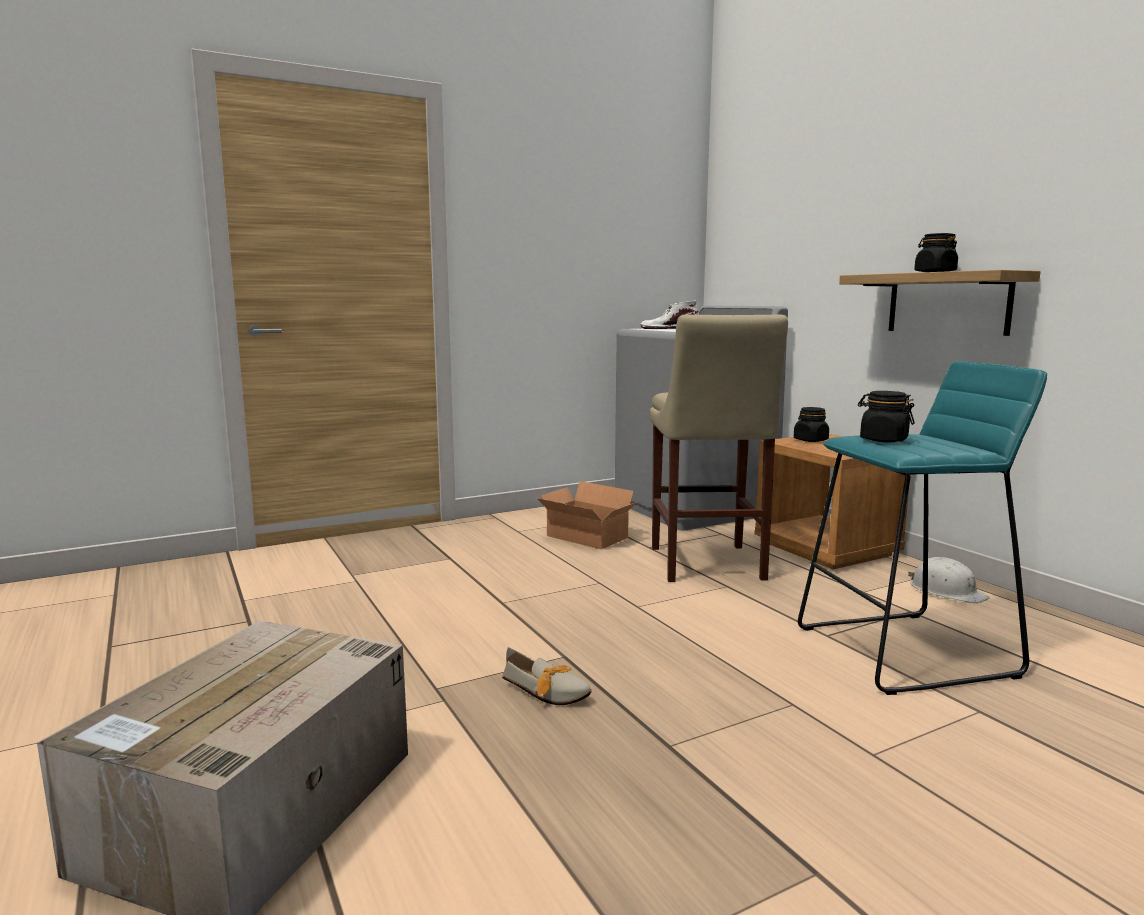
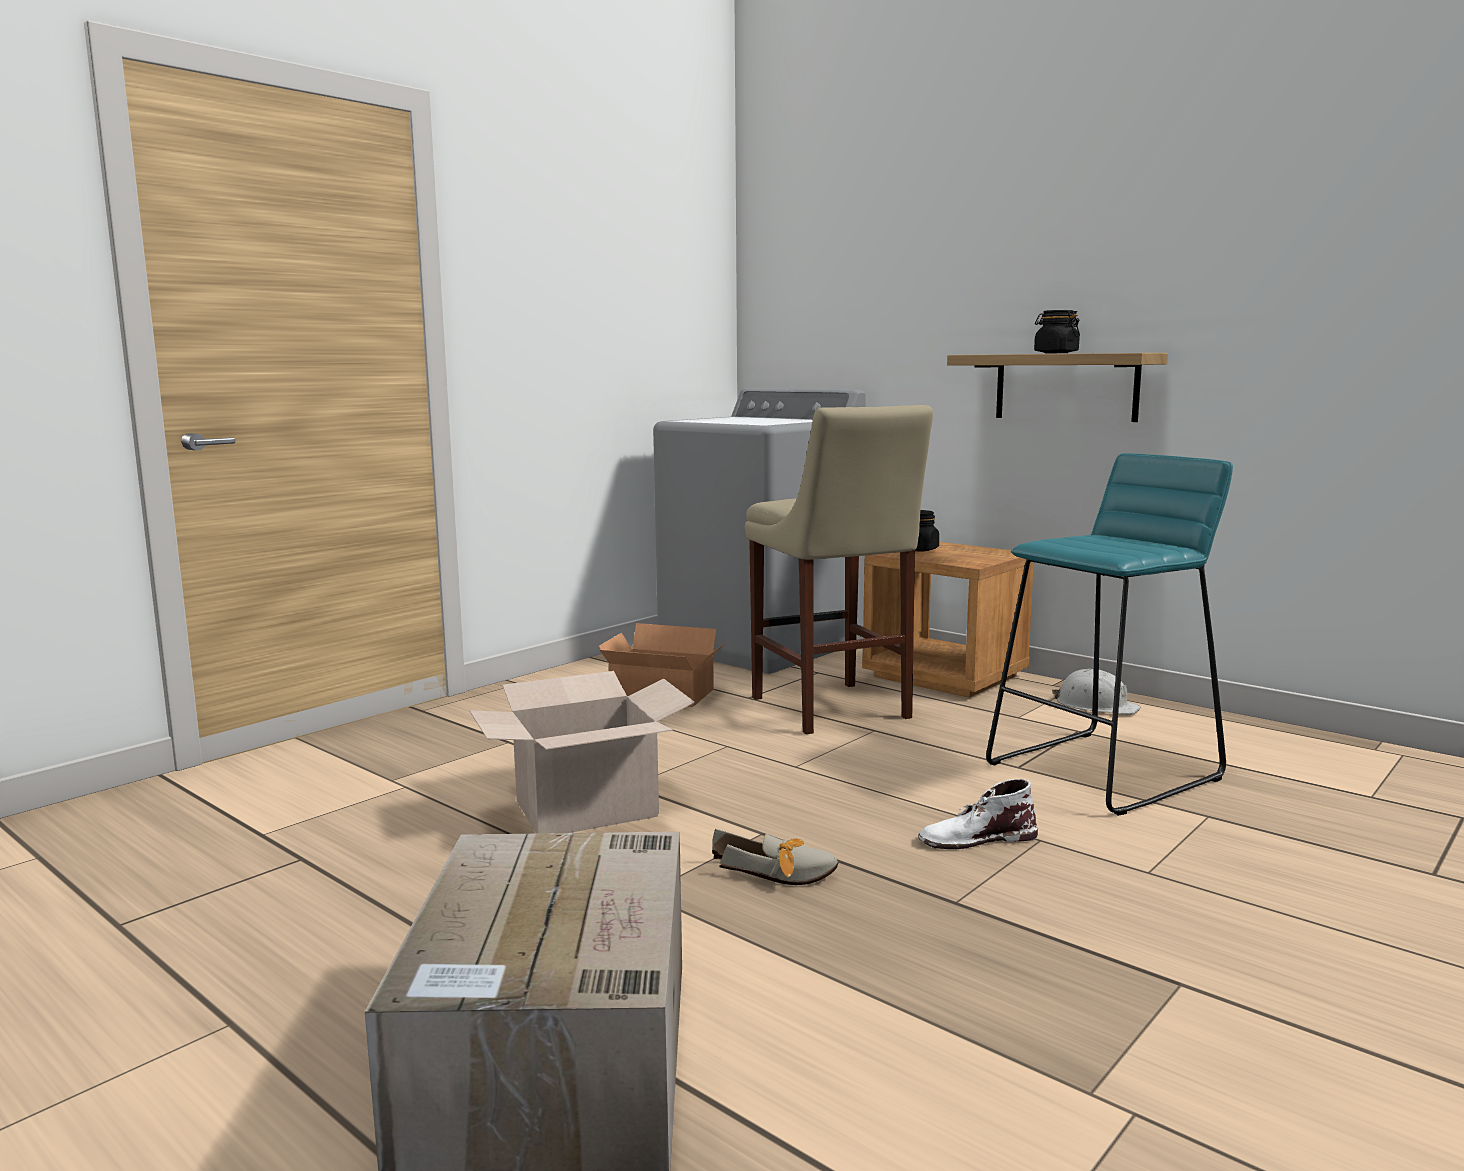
camera: 20 degrees left, 0 degrees up
white boot [640,300,699,329] -> white boot moved to [918,779,1038,849]
black jar [858,391,915,442] -> none
none -> cardboard box [469,671,695,834]

